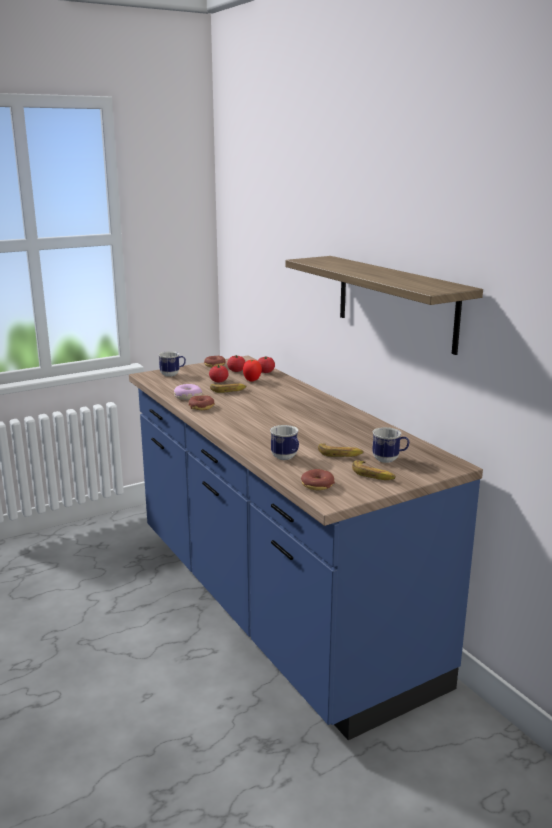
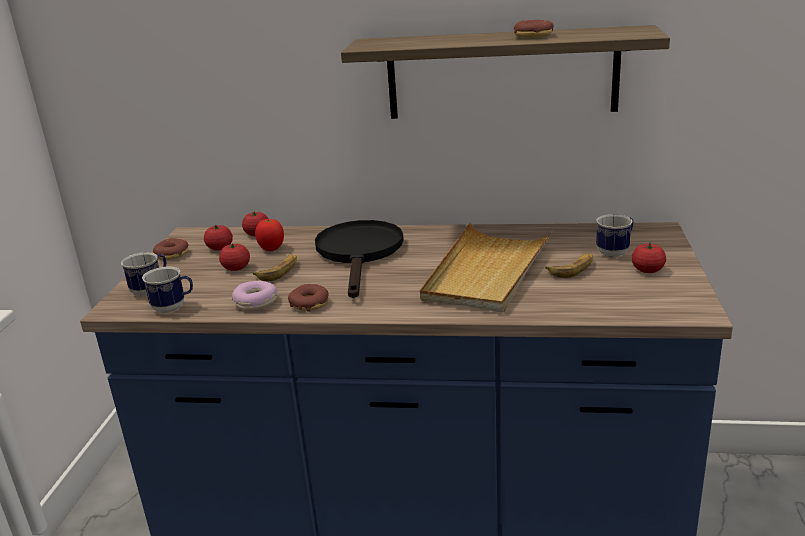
camera: 50 degrees left, 5 degrees up
mug [270,425,299,460] -> mug moved to [142,267,193,313]
donut [301,469,335,490] -> donut moved to [514,20,553,38]
banana [352,460,396,480] -> tomato [631,242,666,273]
none -> black frying pan [315,220,404,298]
none -> beige tray [420,223,552,312]

